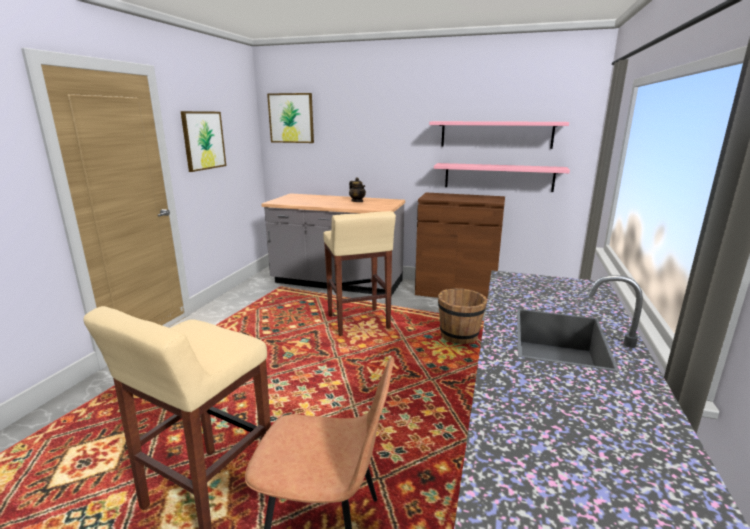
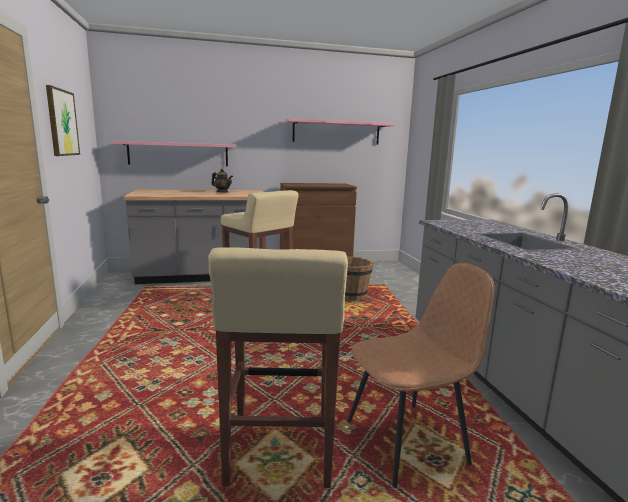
camera: 30 degrees left, 5 degrees down
picture [267,93,314,143] -> none
pink shelf [434,163,570,192] -> pink shelf moved to [112,141,237,166]

